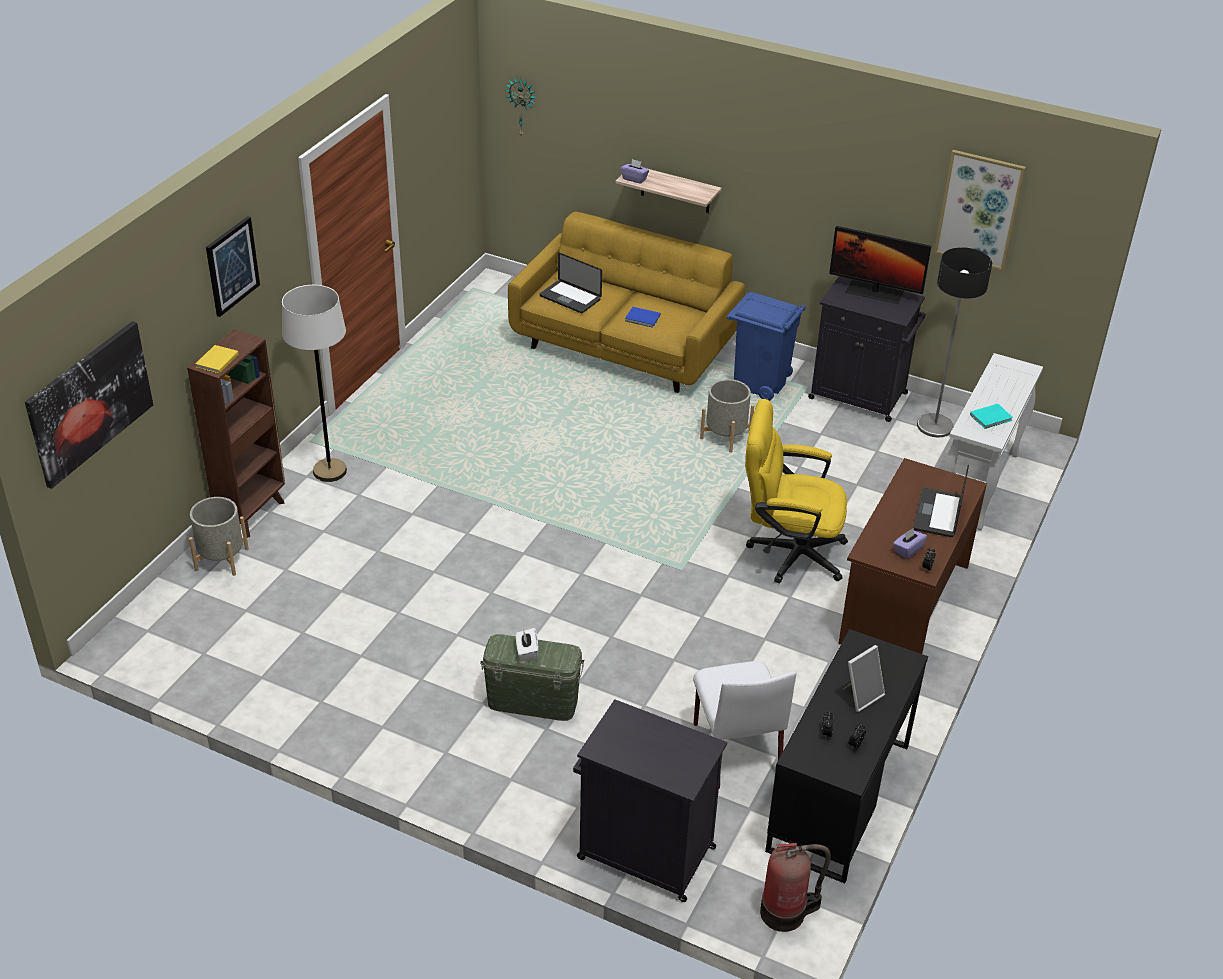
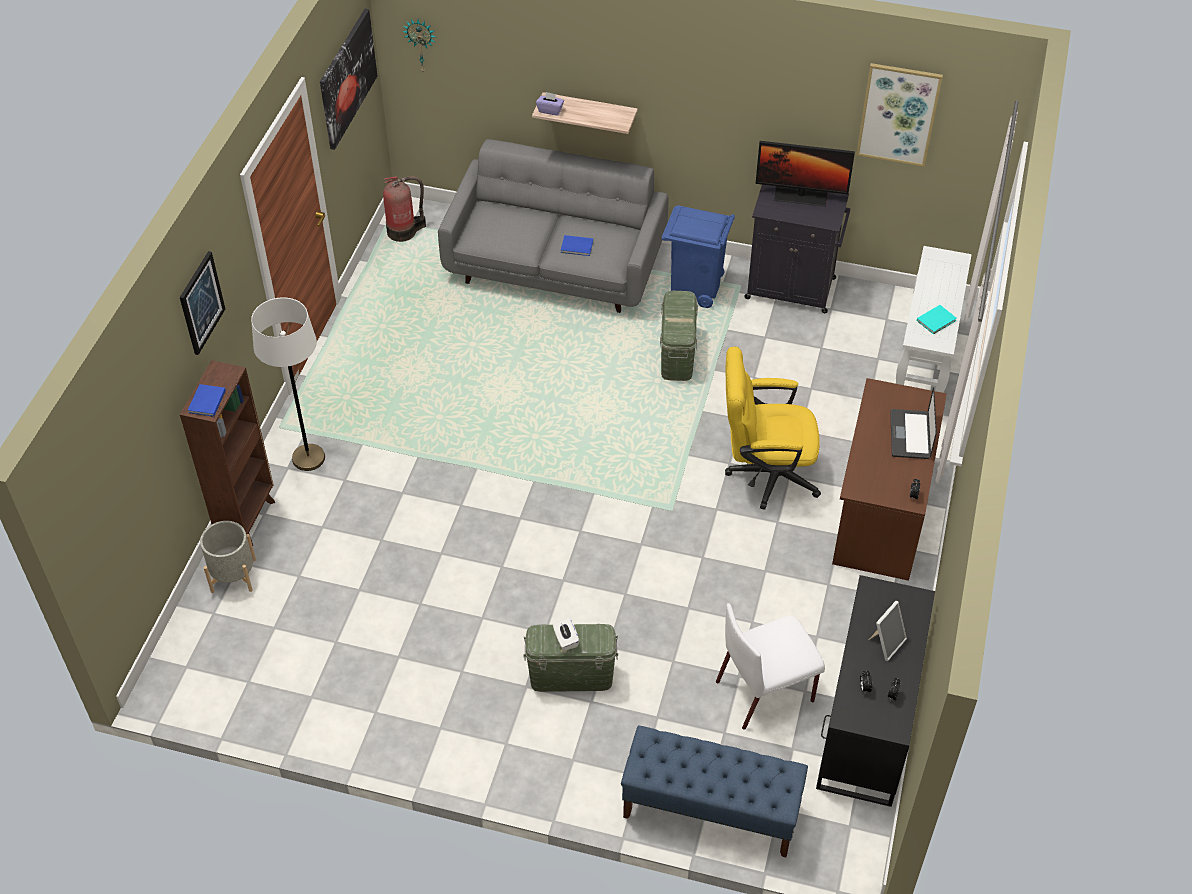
camera: 10 degrees left, 10 degrees up
picture [25,321,153,489] -> picture moved to [320,9,377,150]
yellow book [195,345,239,374] -> blue book [188,384,226,417]
yellow sofa [508,211,745,393] -> grey sofa [438,139,668,313]
laptop [539,253,602,313] -> none
black cabinet [573,699,727,902] -> blue bench [621,725,808,857]
white chair [693,661,796,788] -> white chair turned 90 degrees clockwise [716,603,825,730]
grey planter [700,379,755,453] -> green storage box [660,291,698,381]
fire extinguisher [760,843,831,932] -> fire extinguisher moved to [383,176,426,242]
purple tissue box [893,528,927,559] -> none
floor lamp [917,247,992,437] -> none

